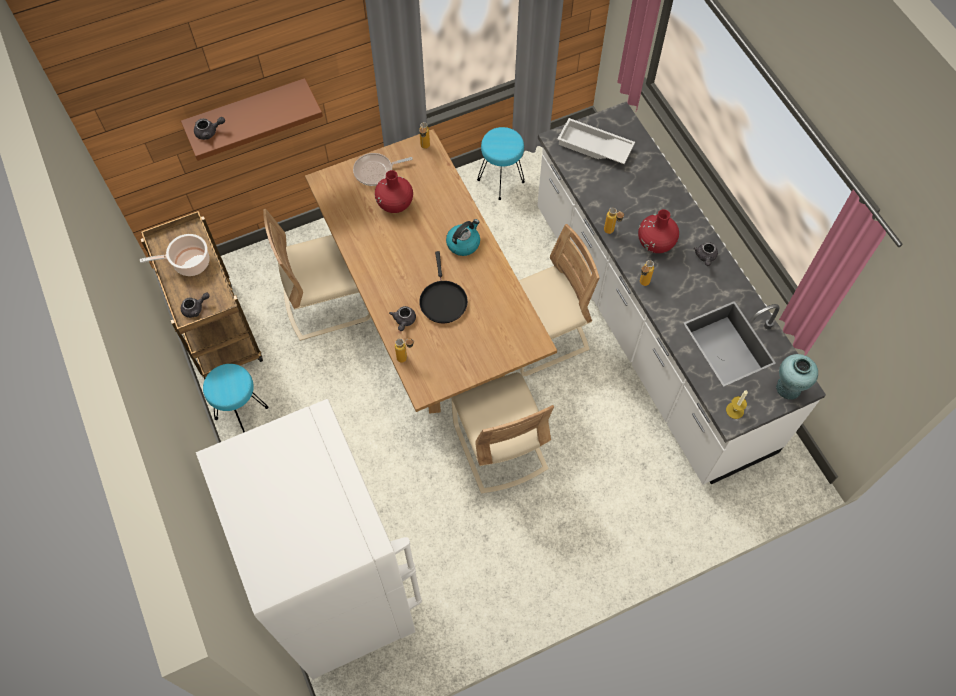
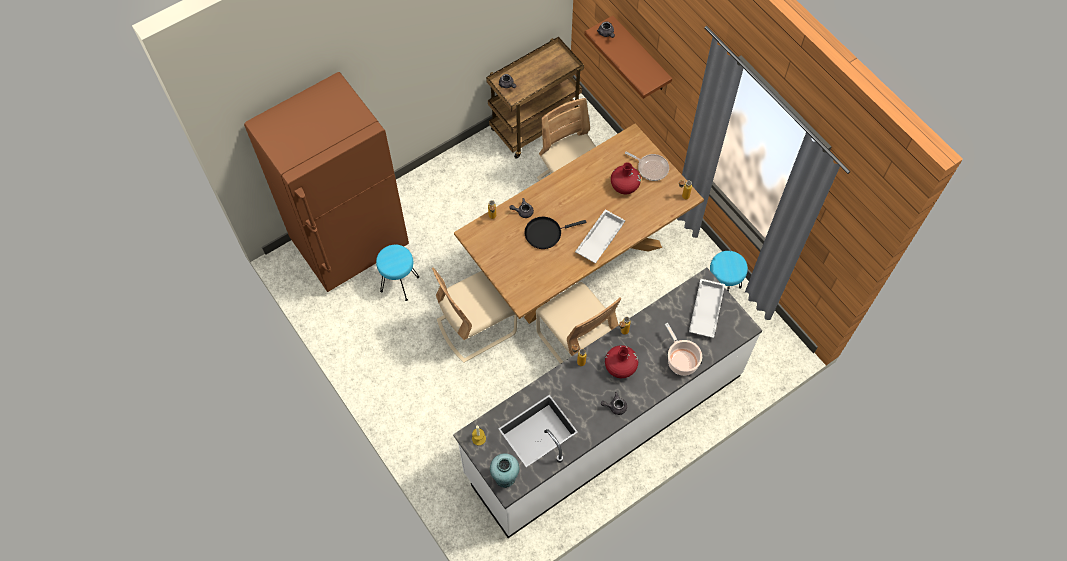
camera: 80 degrees right, 0 degrees up
cooking pot [140,234,210,276] -> cooking pot moved to [665,323,702,376]
white fridge [196,399,422,679] -> brown fridge [244,72,409,292]
turquoise stool [203,364,269,433] -> turquoise stool moved to [376,245,419,301]
frying pan [353,153,413,186] -> frying pan turned 150 degrees clockwise [625,152,669,181]
kettle [446,219,480,256] -> white tray [575,210,625,263]

